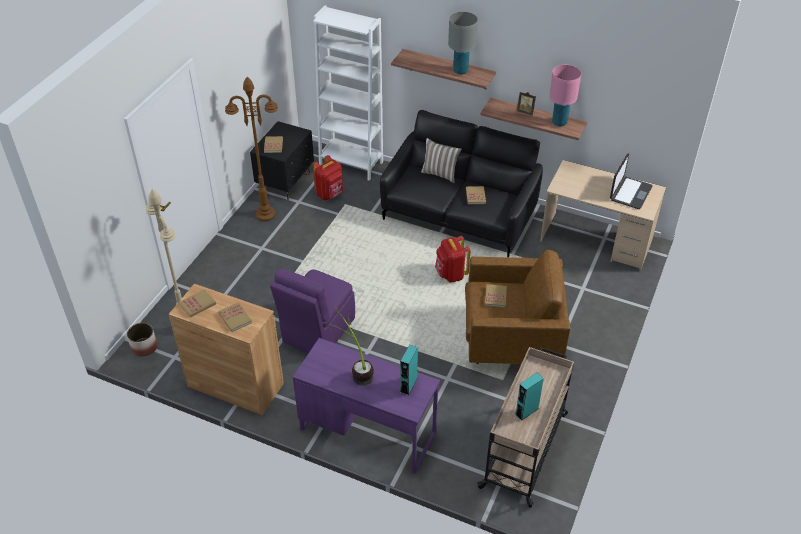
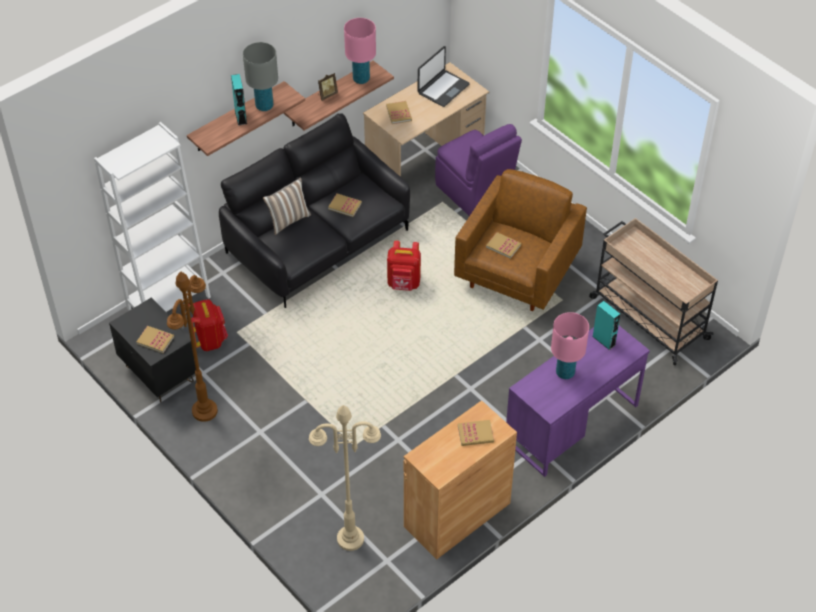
camera: 65 degrees left, 5 degrees up
planter [127,323,157,357] -> none
book [179,289,216,317] -> book moved to [386,101,412,124]
purple chair [270,269,355,353] -> purple chair moved to [435,124,522,216]
potted plant [331,307,374,386] -> pink table lamp [551,312,589,379]
turquoise speaker [515,373,544,421] -> turquoise speaker moved to [231,74,247,125]
laptop [610,153,653,209] -> laptop turned 75 degrees clockwise [418,46,470,107]

